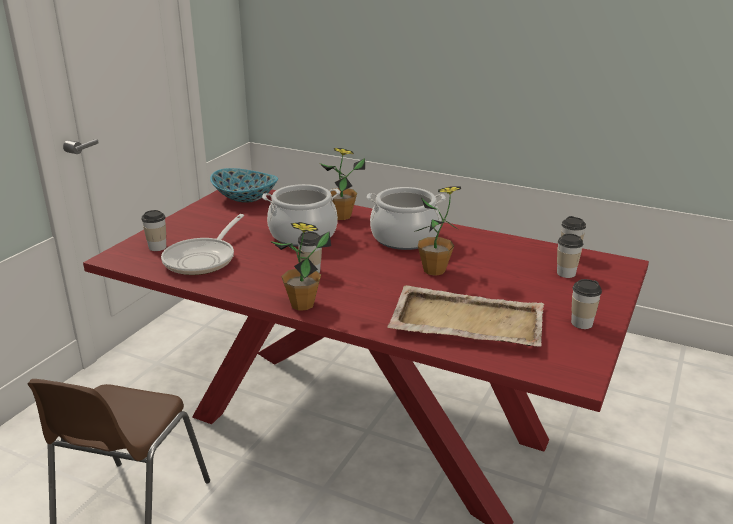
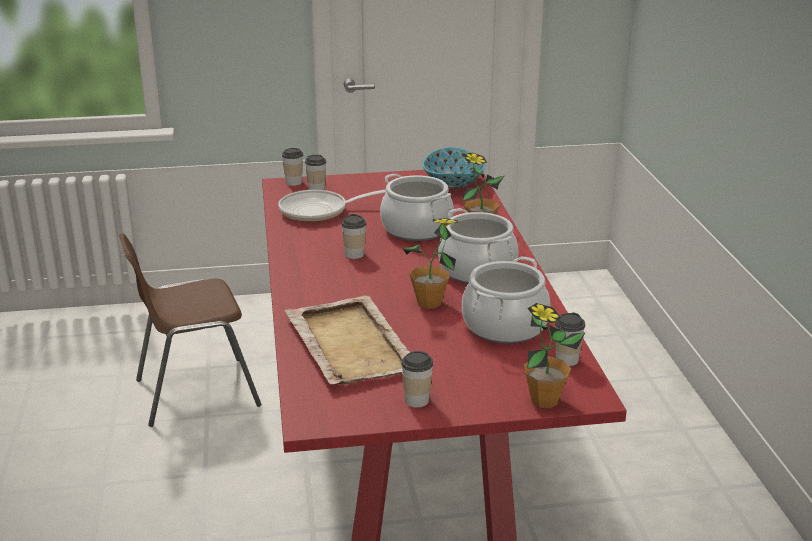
camera: 55 degrees right, 0 degrees up
potted plant [271,222,331,311] -> potted plant moved to [524,303,585,408]
cup [557,234,583,278] -> cup moved to [282,148,303,186]
none -> cooking pot [462,257,551,344]

